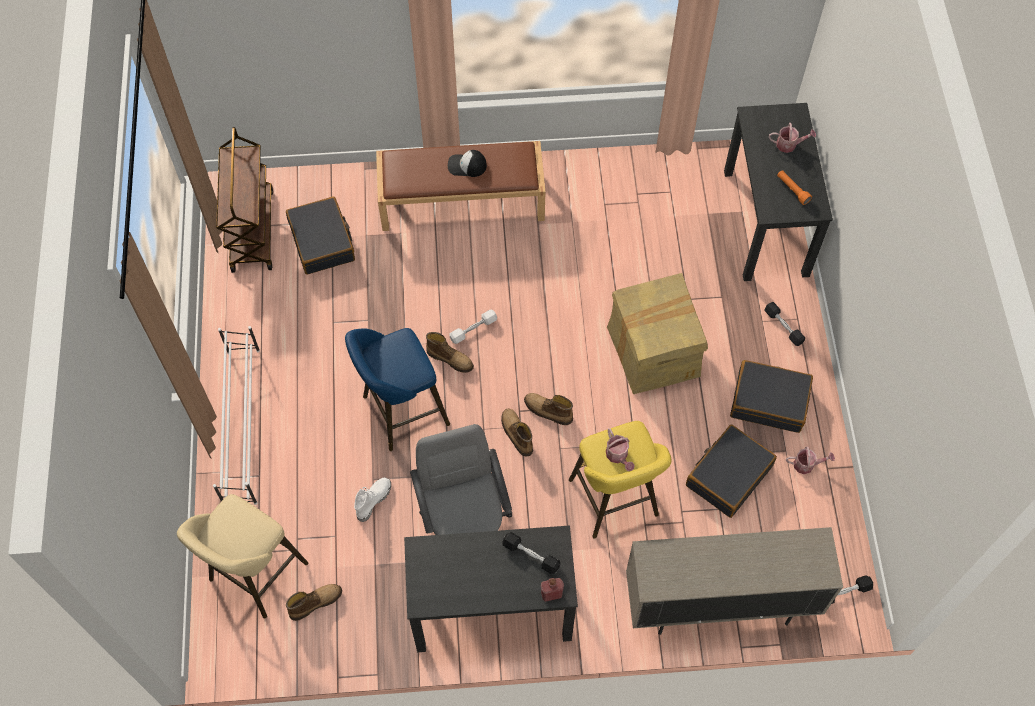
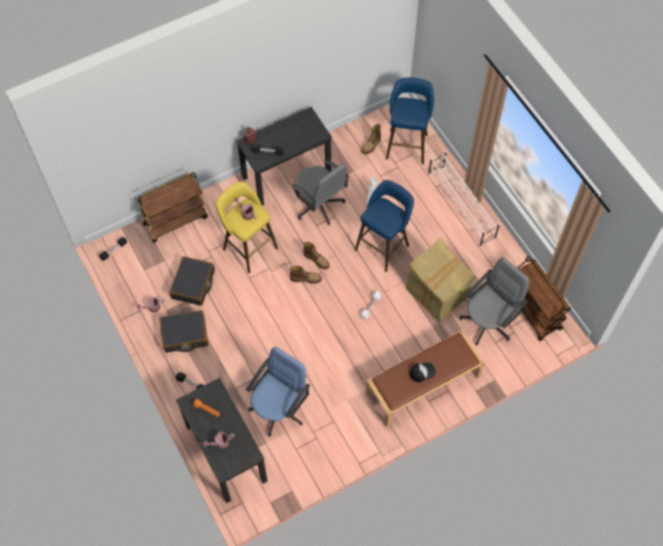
camera: 155 degrees right, 0 degrees up
beige stool [177,494,308,619] -> blue stool [386,78,434,164]
black suitcase [286,196,355,275] -> grey office chair [459,257,530,346]
boot [426,332,474,373] -> none
cardboard box [607,273,708,394] -> cardboard box moved to [406,237,475,322]
beige cabinet [626,527,843,635] -> brown cart [137,172,208,243]
none -> blue office chair [246,347,310,437]

